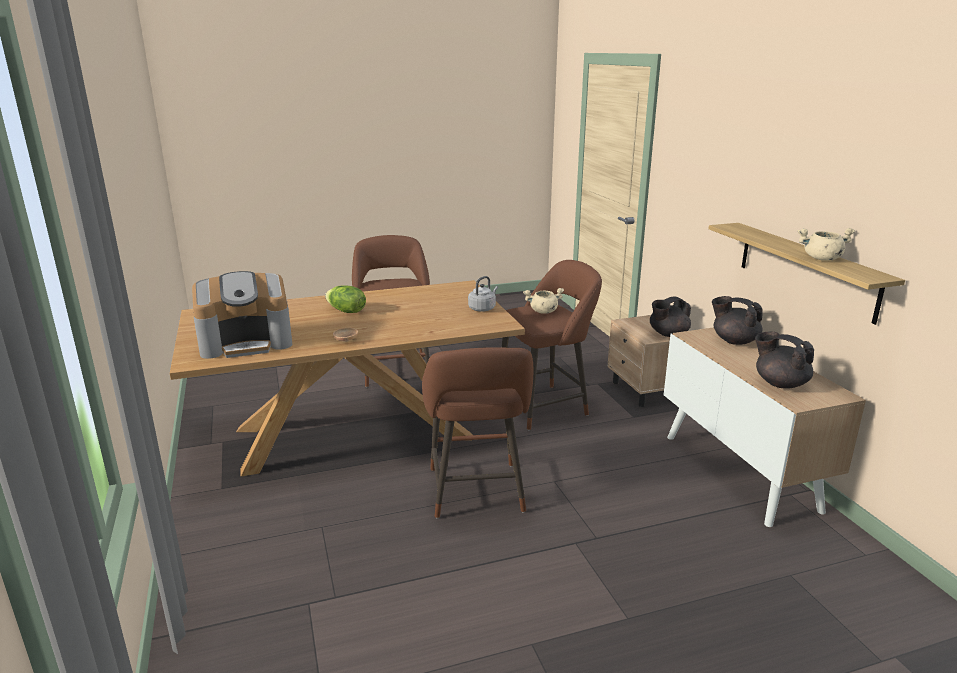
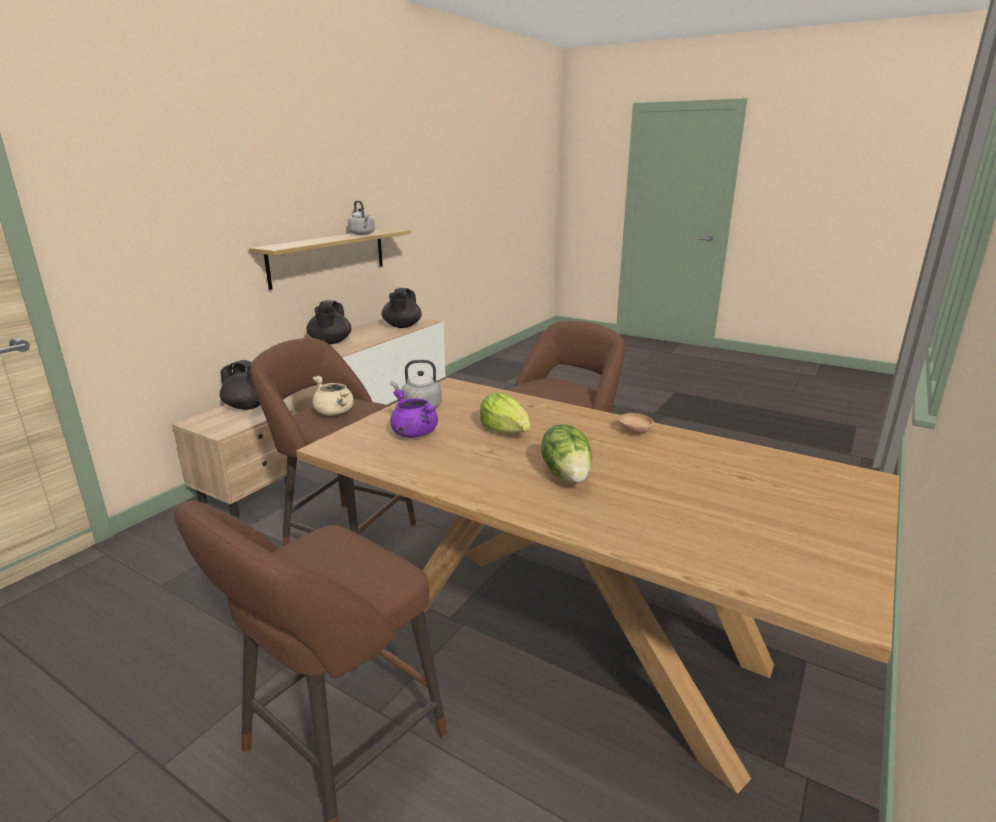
camera: 130 degrees left, 0 degrees up
coffee machine [192,271,292,359] -> none
beige cooking pot [797,228,855,261] -> grey kettle [348,200,375,235]
none -> purple cooking pot [390,390,438,438]
none -> lettuce [480,393,530,433]

